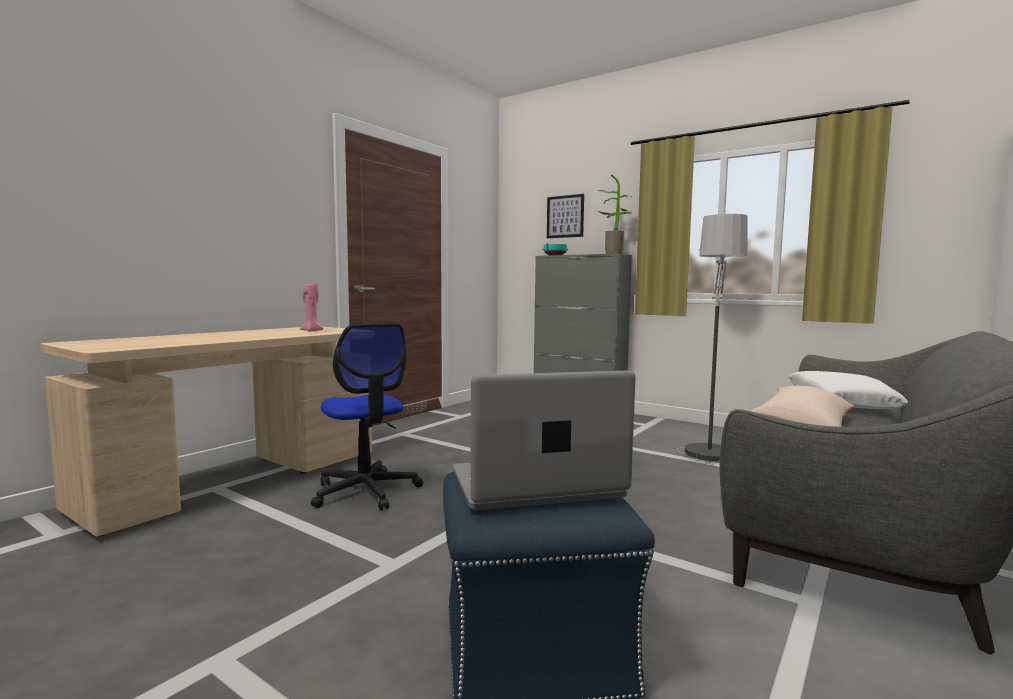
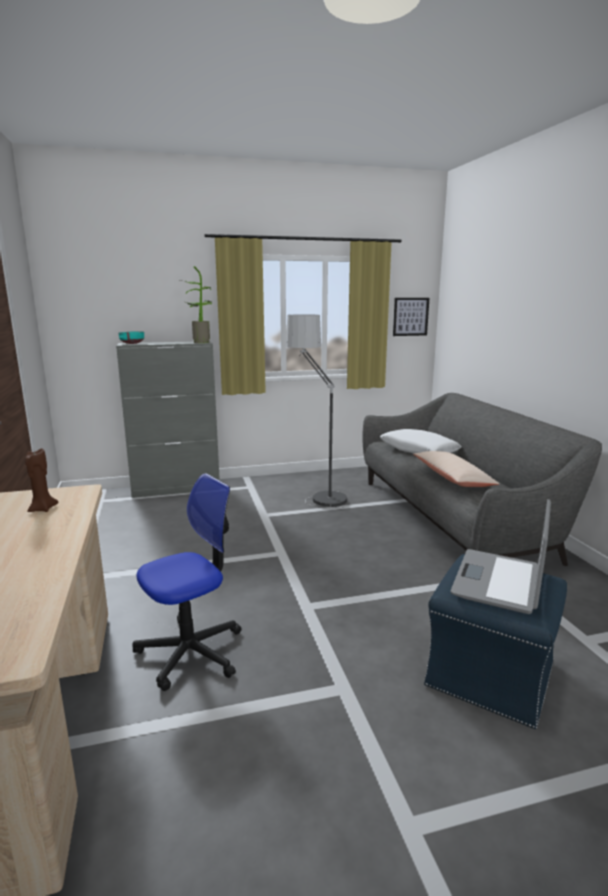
camera: 50 degrees left, 10 degrees up
pink candle [300,283,323,332] -> brown candle [25,448,59,512]
office chair [311,323,423,510] -> office chair turned 45 degrees counterclockwise [132,473,241,691]
picture [547,194,584,238] -> picture moved to [393,298,429,336]

